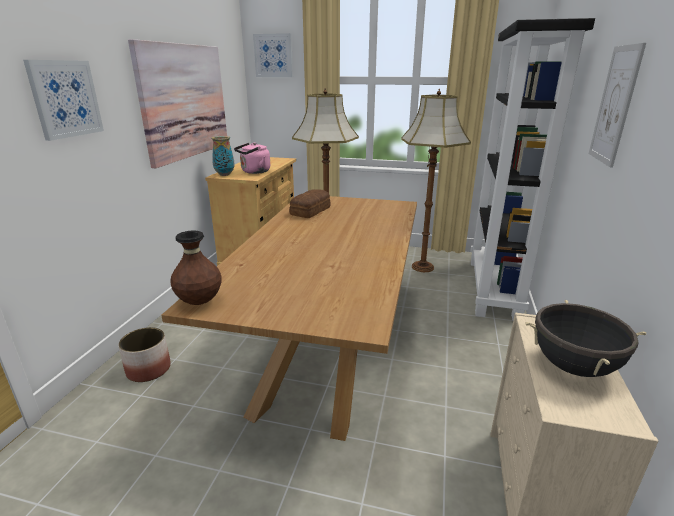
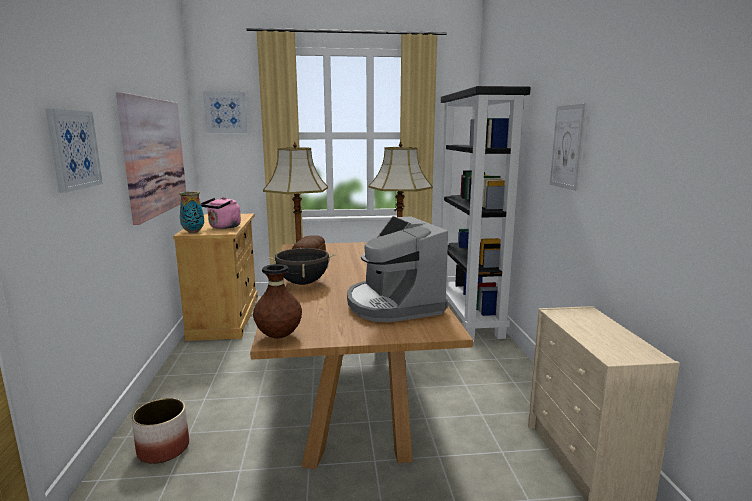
camera: 20 degrees left, 10 degrees down
black cooking pot [526,300,646,377] -> black cooking pot moved to [268,248,335,285]
none -> coffee machine [347,216,448,322]

